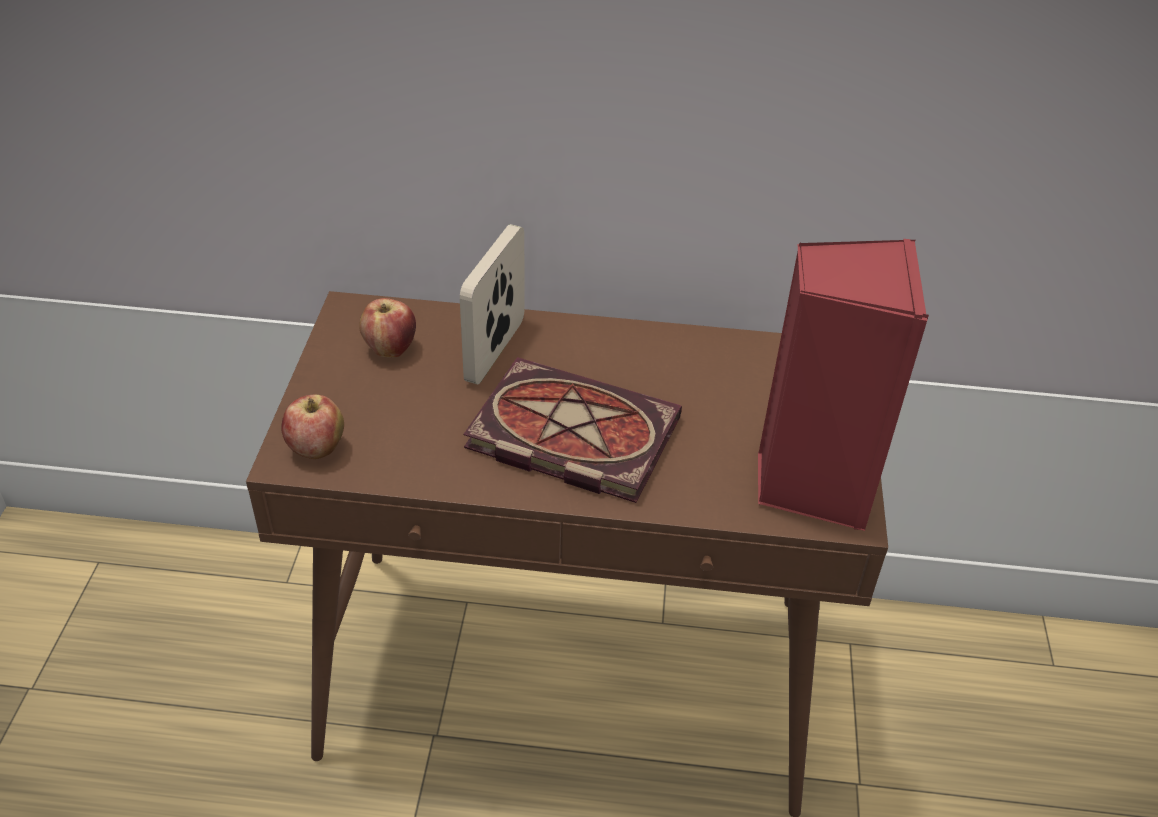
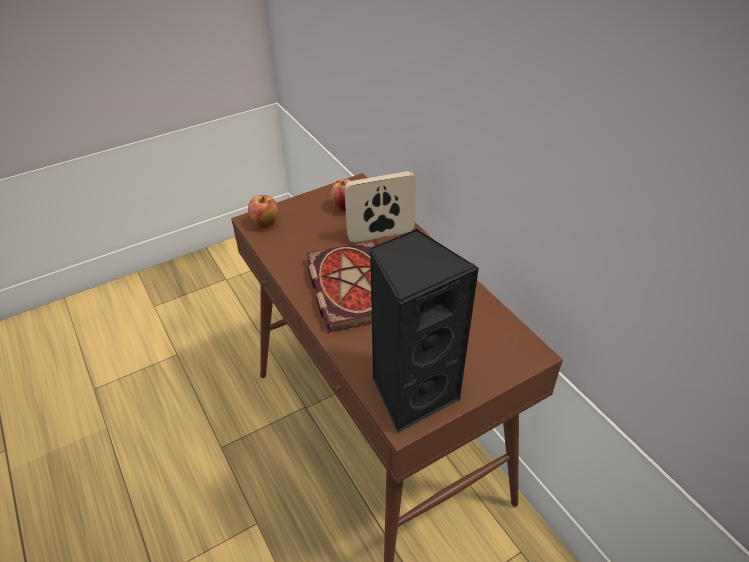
camera: 55 degrees right, 0 degrees up
red speaker [758,239,929,531] -> black speaker [369,228,479,433]

